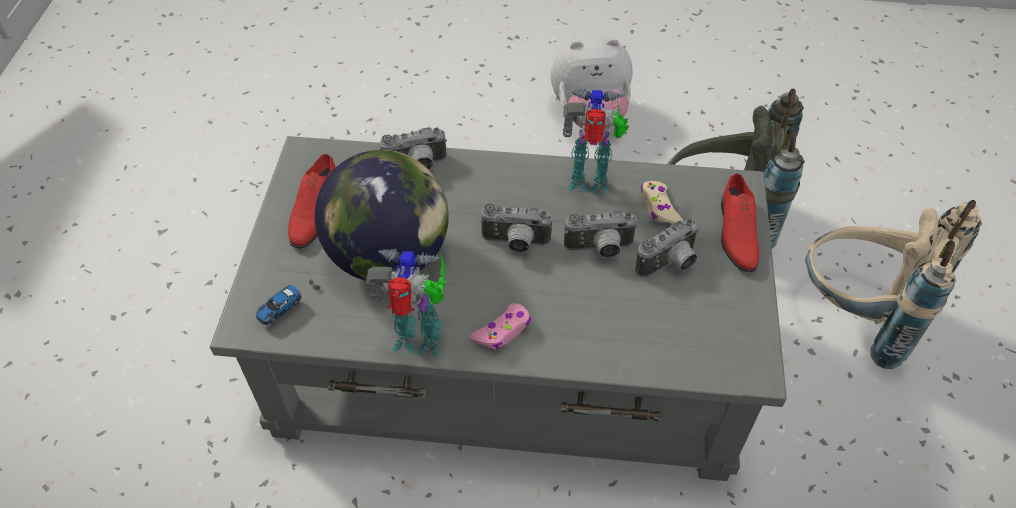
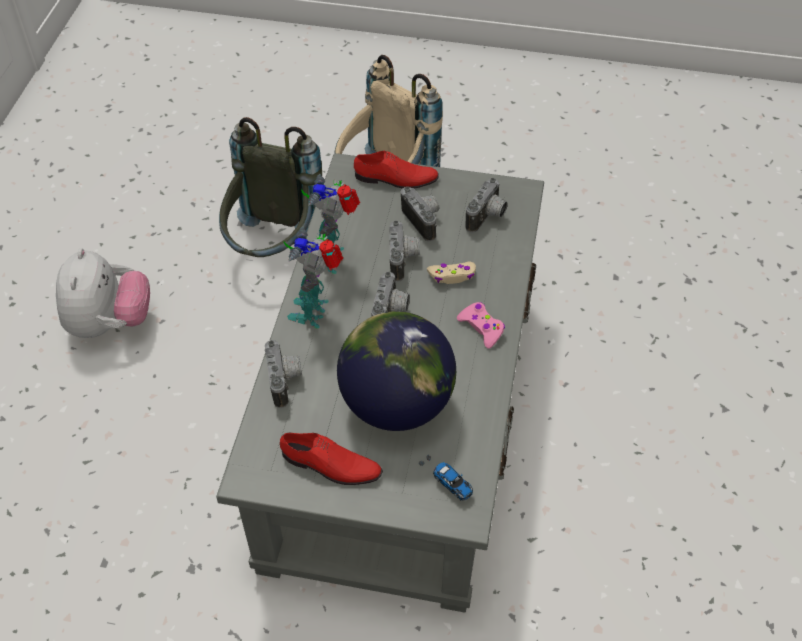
camera: 85 degrees left, 0 degrees up
toy robot [366,249,446,357] -> toy robot moved to [284,226,343,328]
beige game controller [641,181,683,224] -> beige game controller moved to [427,262,476,284]
none -> camera [466,178,508,233]

